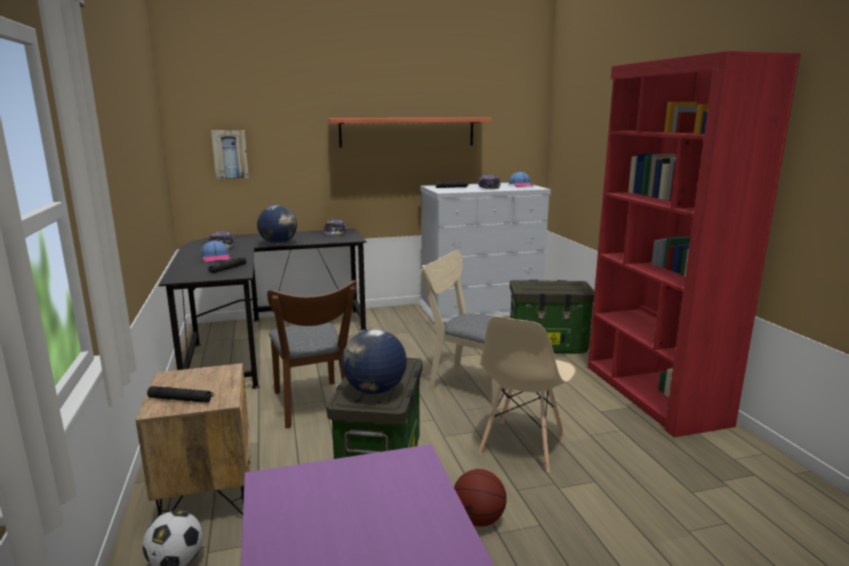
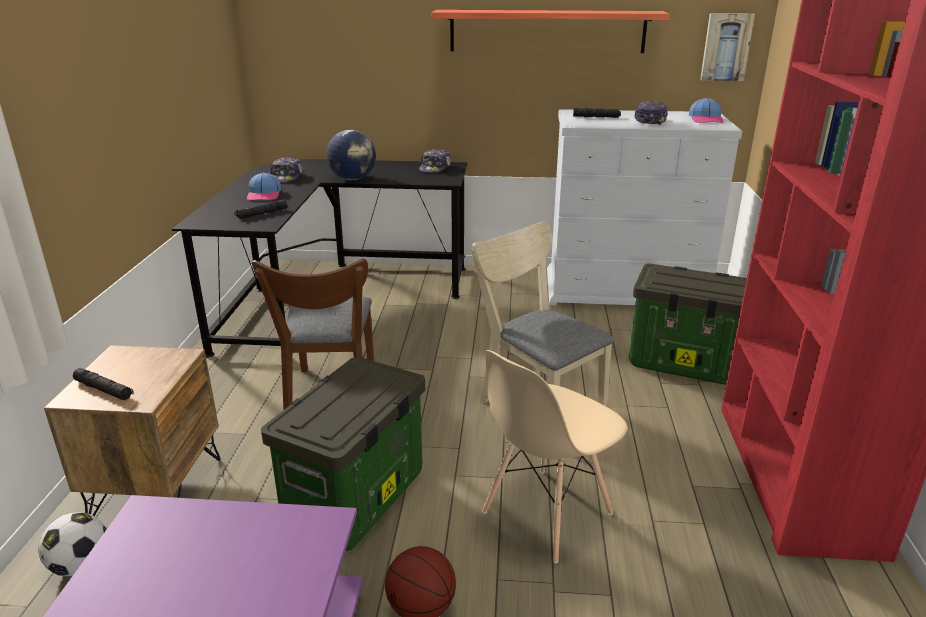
camera: 20 degrees right, 10 degrees up
picture [211,130,249,179] -> picture moved to [700,13,755,81]
globe [342,329,407,394] -> none

